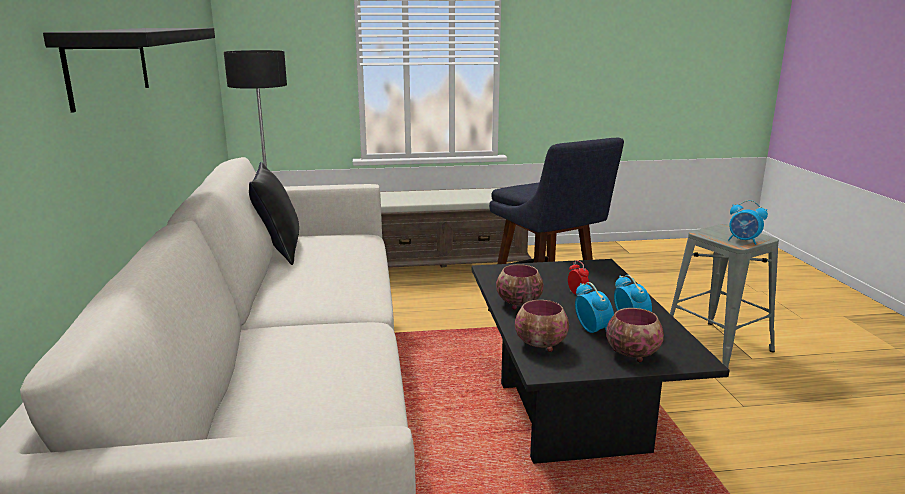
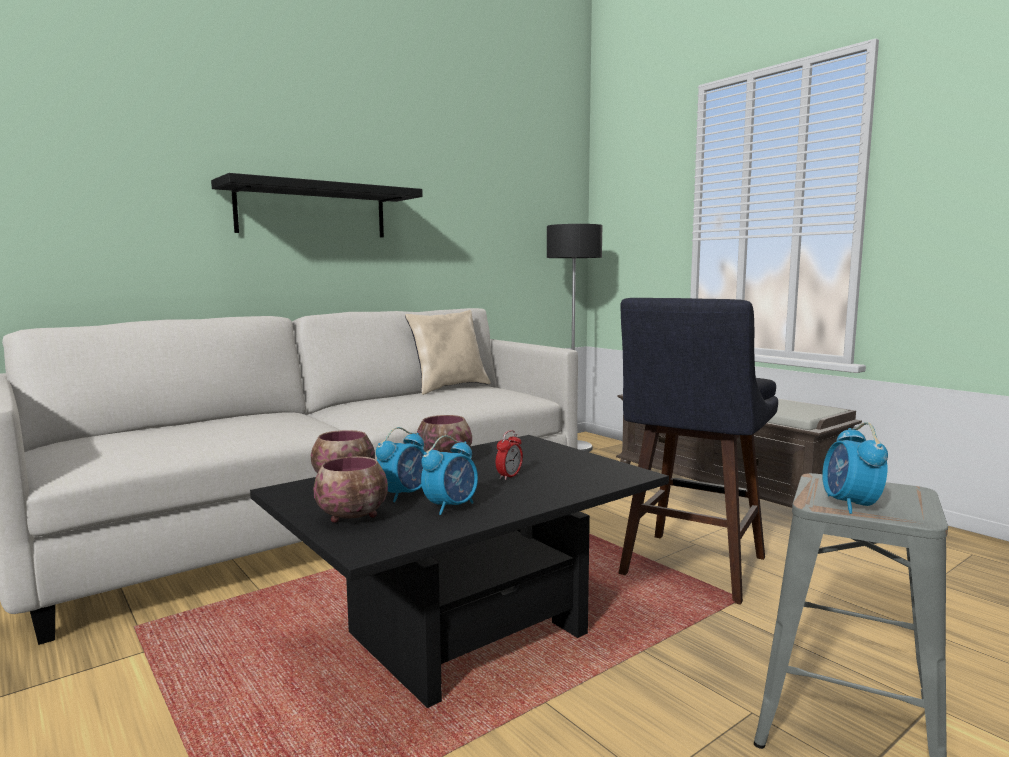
camera: 60 degrees right, 10 degrees down
black pillow [249,162,299,265] -> beige pillow [405,310,491,395]

